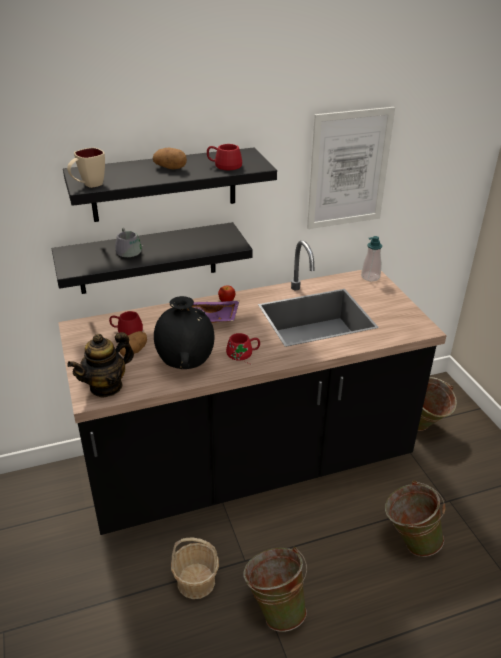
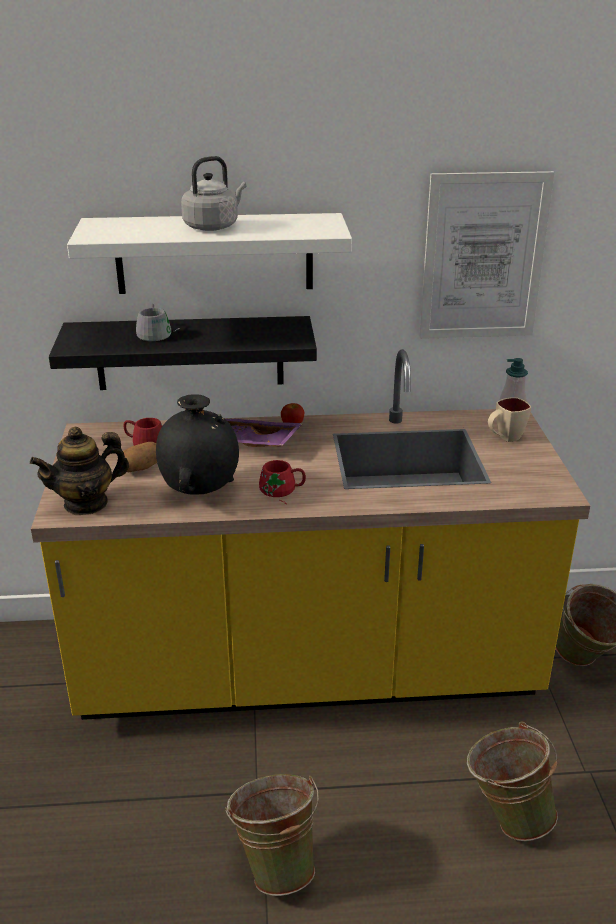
camera: 15 degrees right, 5 degrees down
black counter [58,240,447,535] -> yellow counter [31,349,590,720]
black shelf [63,148,277,222] -> white shelf [67,213,352,294]
beige mug [67,147,105,188] -> beige mug moved to [488,397,531,442]
potato [153,148,187,169] -> grey kettle [181,156,246,231]
basket [171,537,219,599] -> none
red mug [207,144,242,170] -> none

